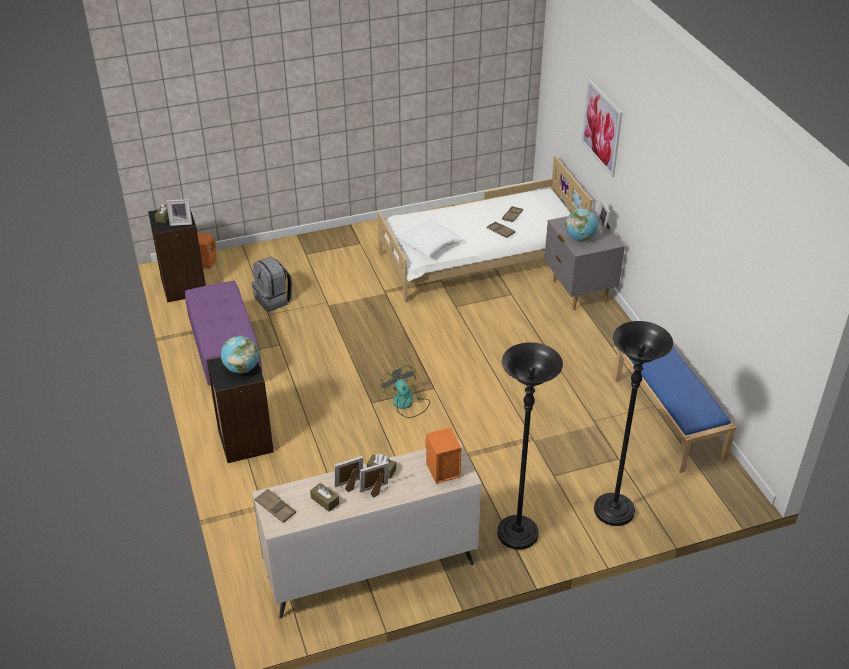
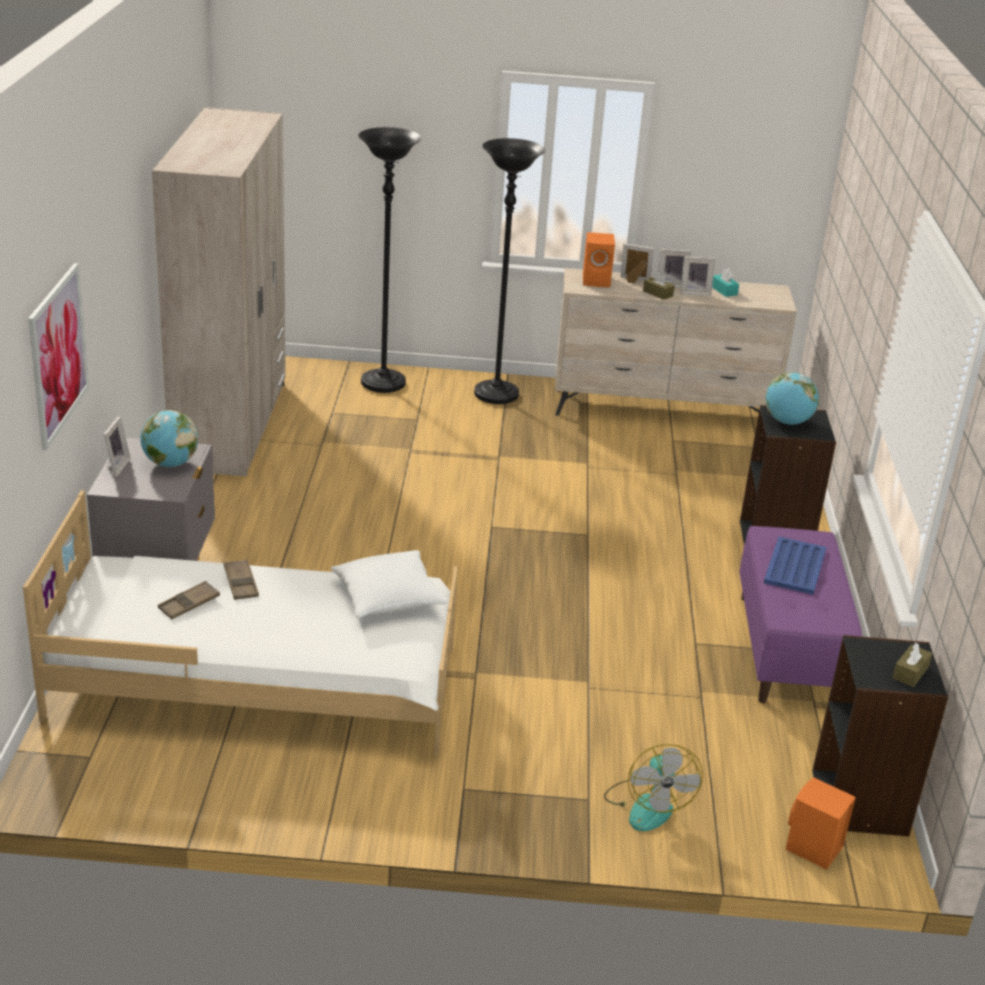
camera: 160 degrees left, 10 degrees down
picture frame [166,199,192,226] -> picture frame moved to [621,243,654,283]
grey backpack [252,257,293,312] -> none
brown tray [255,489,296,523] -> none
brown tissue box [310,483,339,512] -> turquoise tissue box [712,269,739,297]
fan [380,365,430,418] -> fan moved to [604,744,703,831]
blue bench [613,347,736,473] -> beige wardrobe [152,107,286,477]
none -> blue tray [764,537,826,595]

